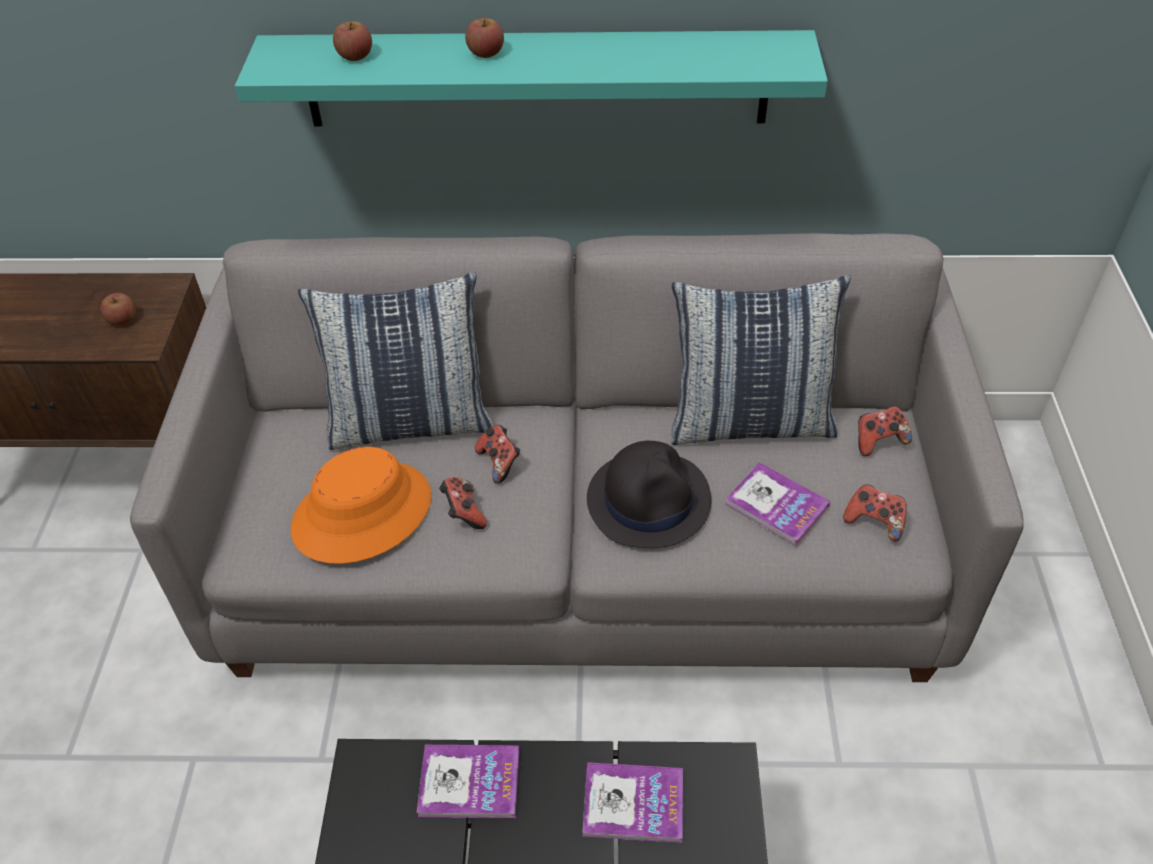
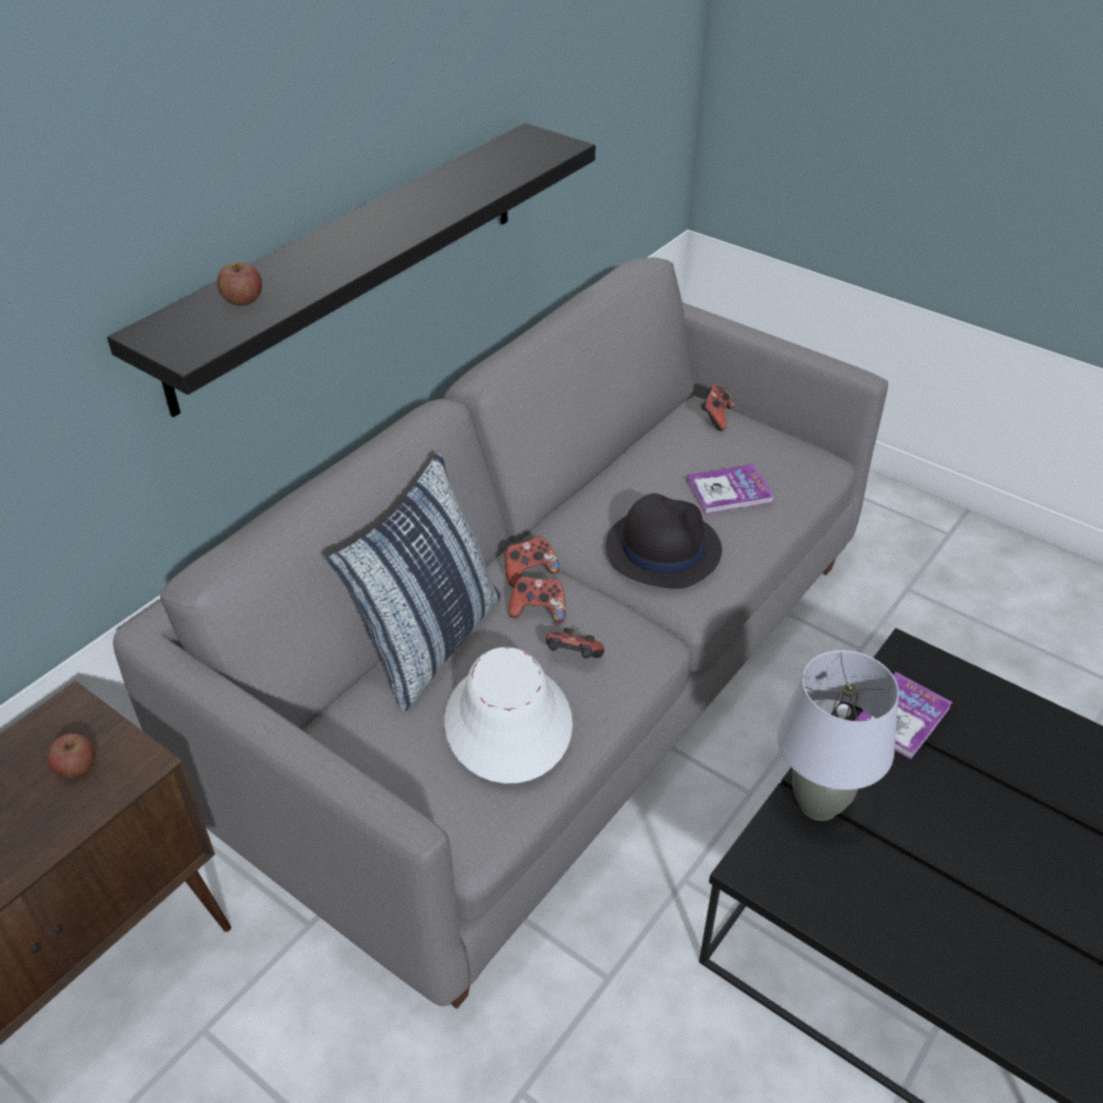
camera: 55 degrees left, 5 degrees down
turquoise shelf [235,30,828,126] -> black shelf [107,123,595,417]
orange hat [291,447,432,564] -> white hat [444,647,573,783]
book [417,745,519,818] -> grey table lamp [777,650,899,821]
apple [465,18,504,58] -> none
pillow [671,275,851,445] -> none
game controller [843,484,907,541] -> game controller moved to [504,536,560,587]

